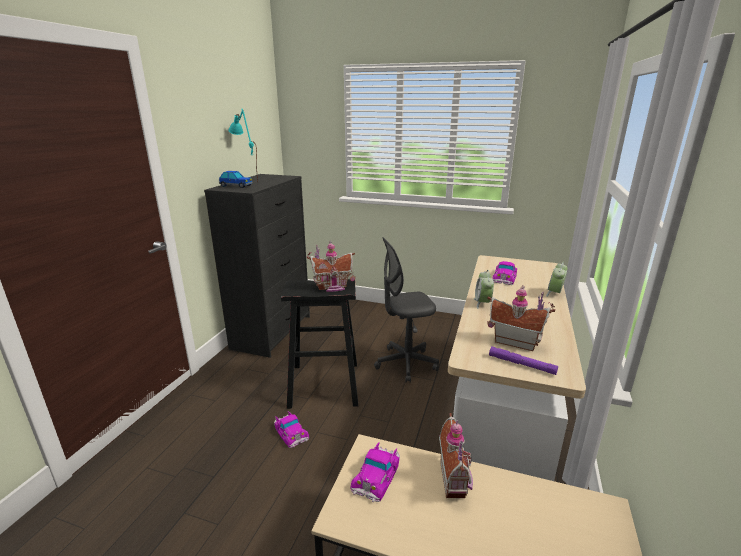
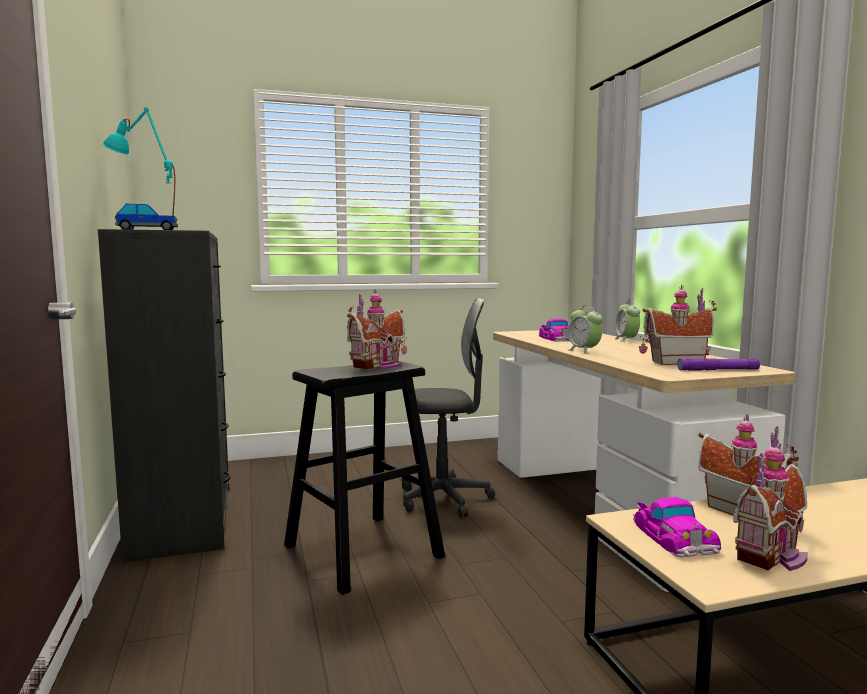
camera: 35 degrees left, 15 degrees down
toy car [274,411,309,448] -> none
grey office chair [374,237,439,383] -> grey office chair turned 135 degrees counterclockwise [402,298,495,518]
none -> toy house [733,440,808,571]

